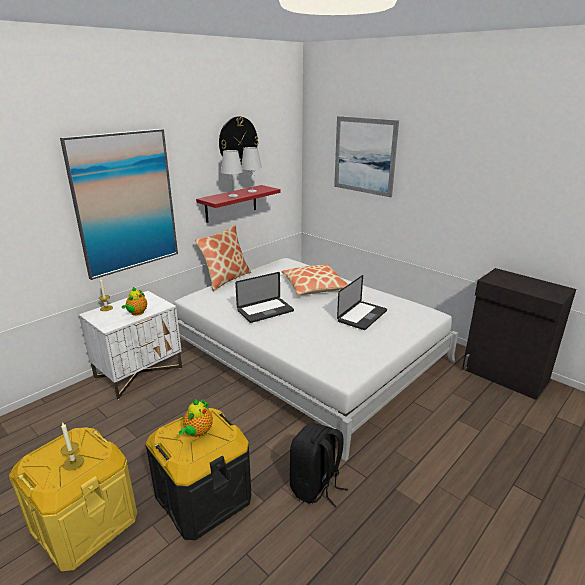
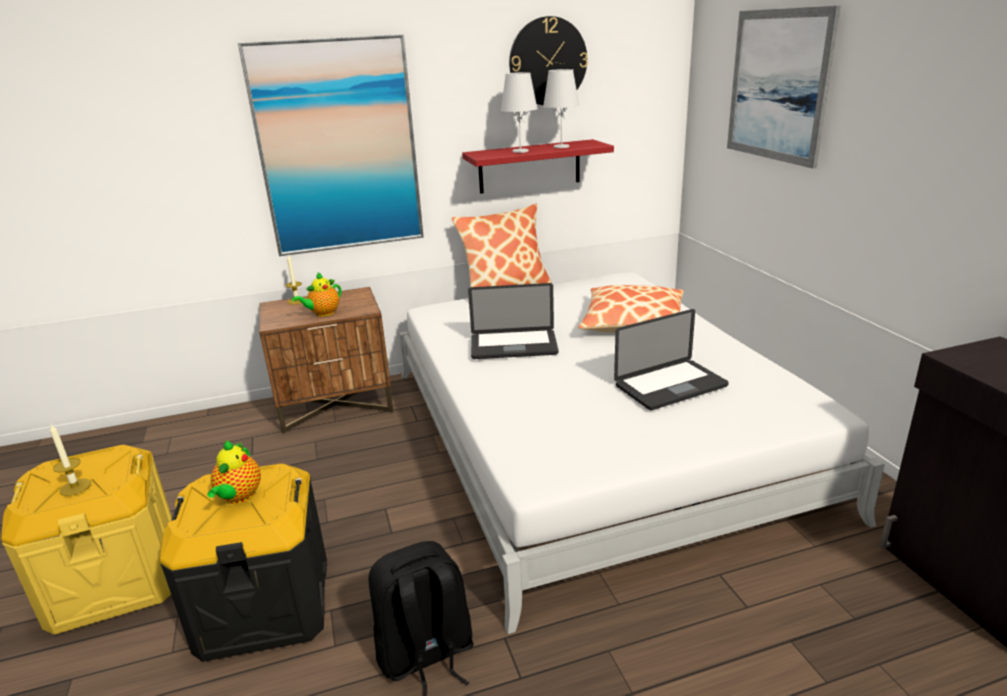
camera: 30 degrees right, 0 degrees up
white nightstand [79,291,182,400] -> brown nightstand [259,287,393,434]
teapot [179,399,213,438] -> teapot turned 45 degrees counterclockwise [207,441,261,504]

